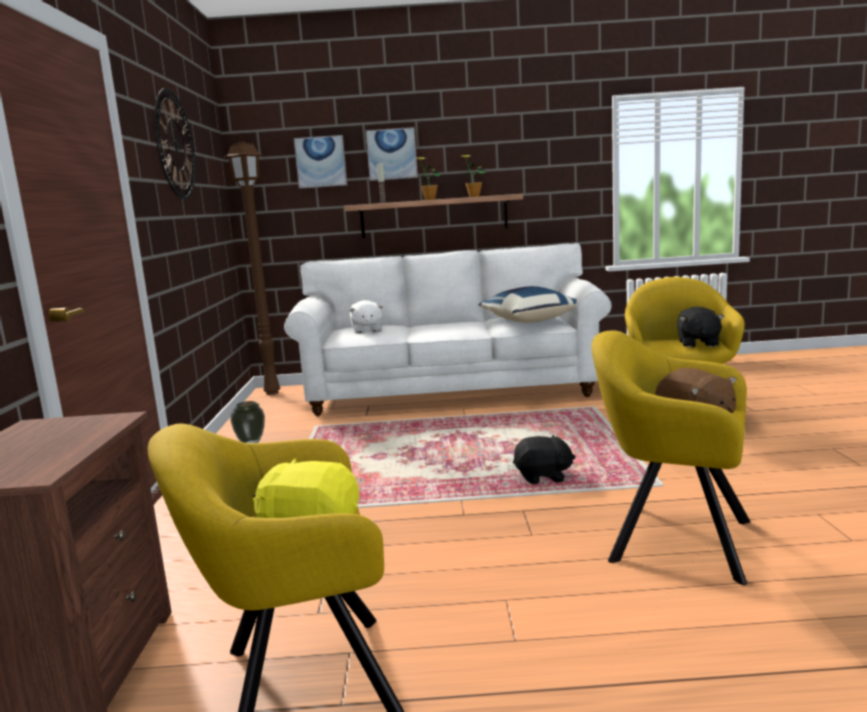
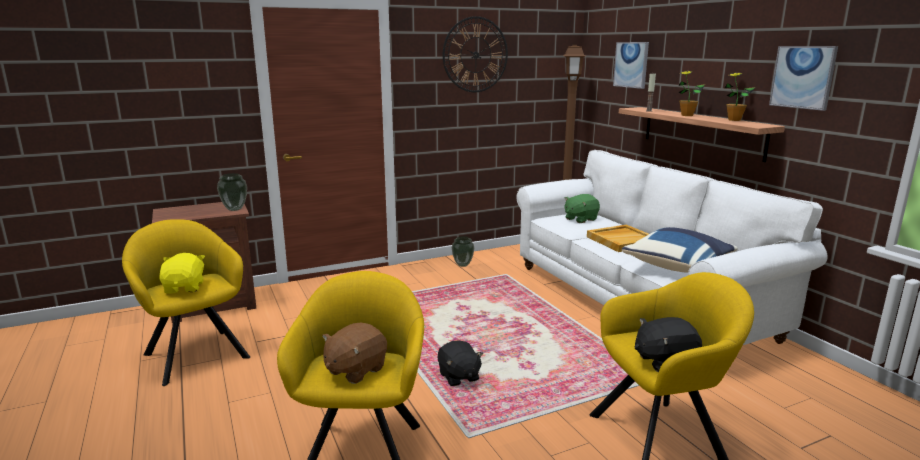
camera: 65 degrees right, 5 degrees up
white plush toy [349,300,383,333] -> green plush toy [565,194,600,223]
picture [365,127,418,181] -> picture moved to [769,46,838,111]
none -> vase [217,173,247,211]
none -> beige tray [587,225,649,252]

